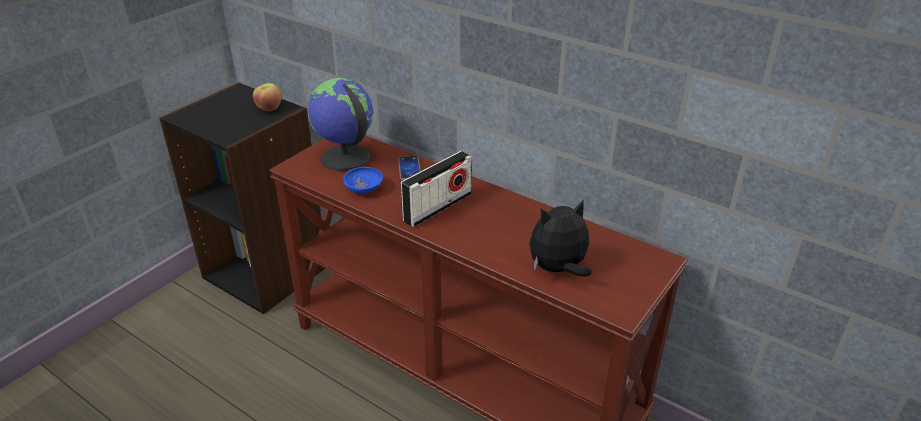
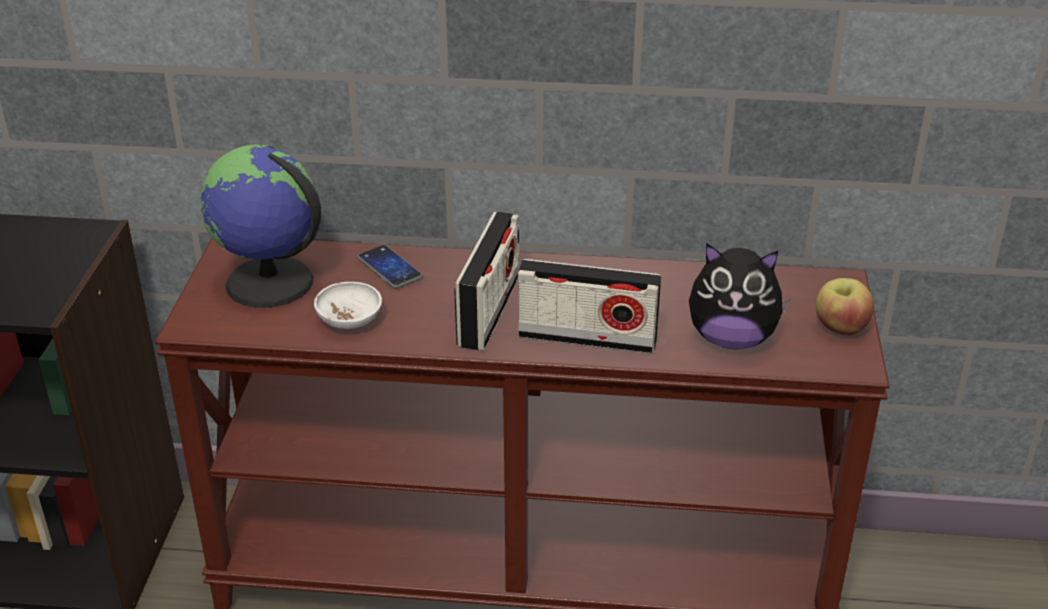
camera: 30 degrees left, 0 degrees up
apple [253,83,282,112] -> apple moved to [816,278,874,335]
blue bowl [343,167,383,194] -> white bowl [314,282,382,329]
plush toy [529,199,592,277] -> plush toy turned 120 degrees counterclockwise [689,243,791,349]
none -> radio [518,259,661,354]

